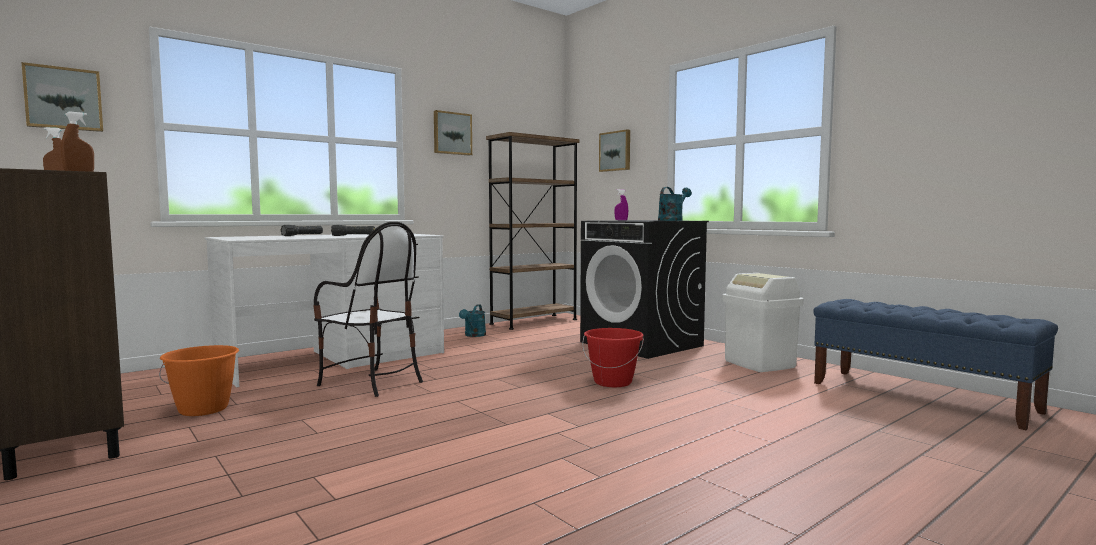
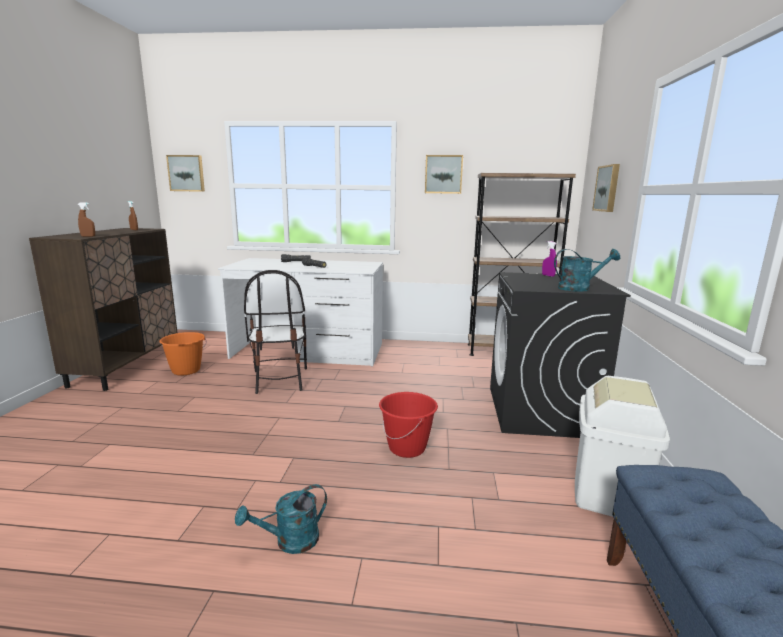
camera: 45 degrees right, 10 degrees up
turquoise watering can [459,304,486,337] -> turquoise watering can moved to [235,484,327,554]

